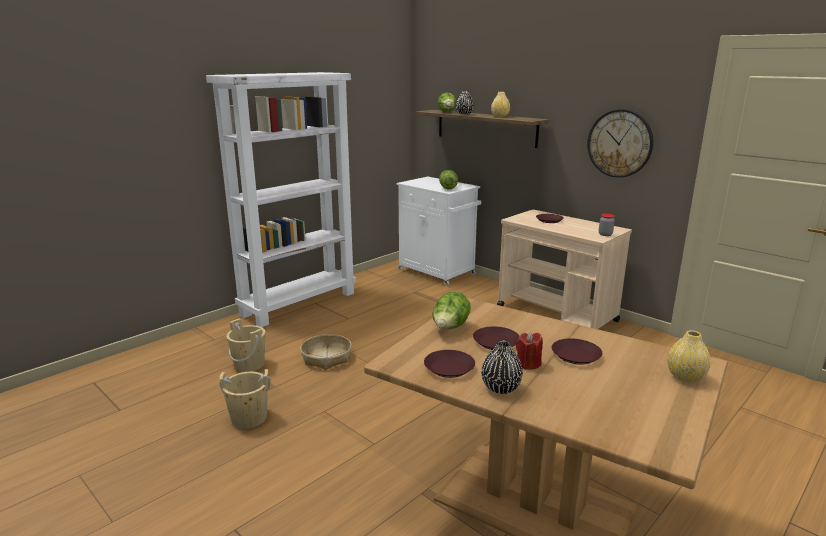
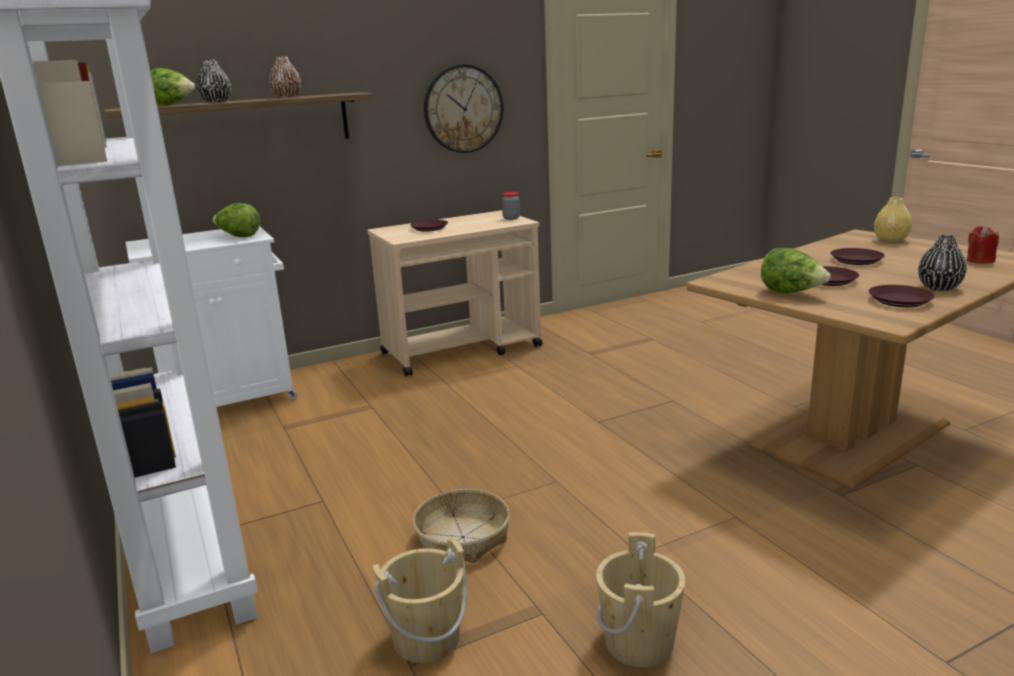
camera: 70 degrees left, 0 degrees up
yellow vase [491,92,510,117] -> brown vase [269,56,301,98]
red candle [516,332,543,370] -> red candle moved to [967,226,999,264]

